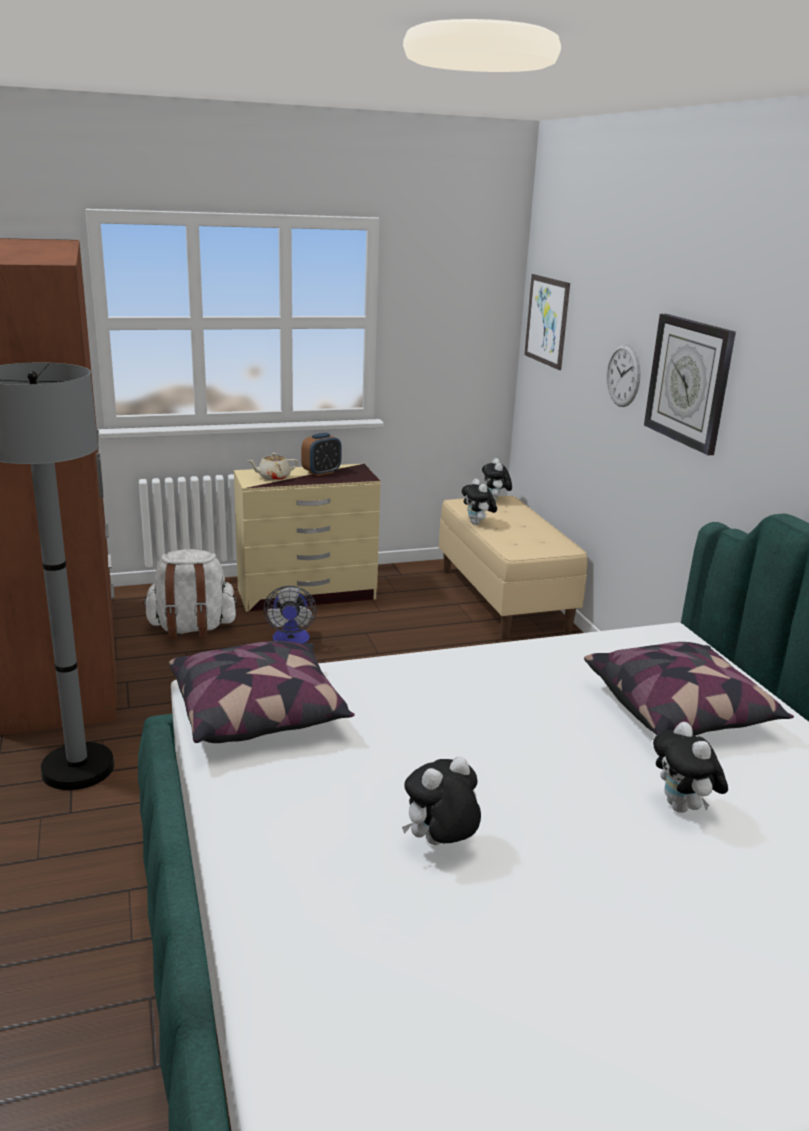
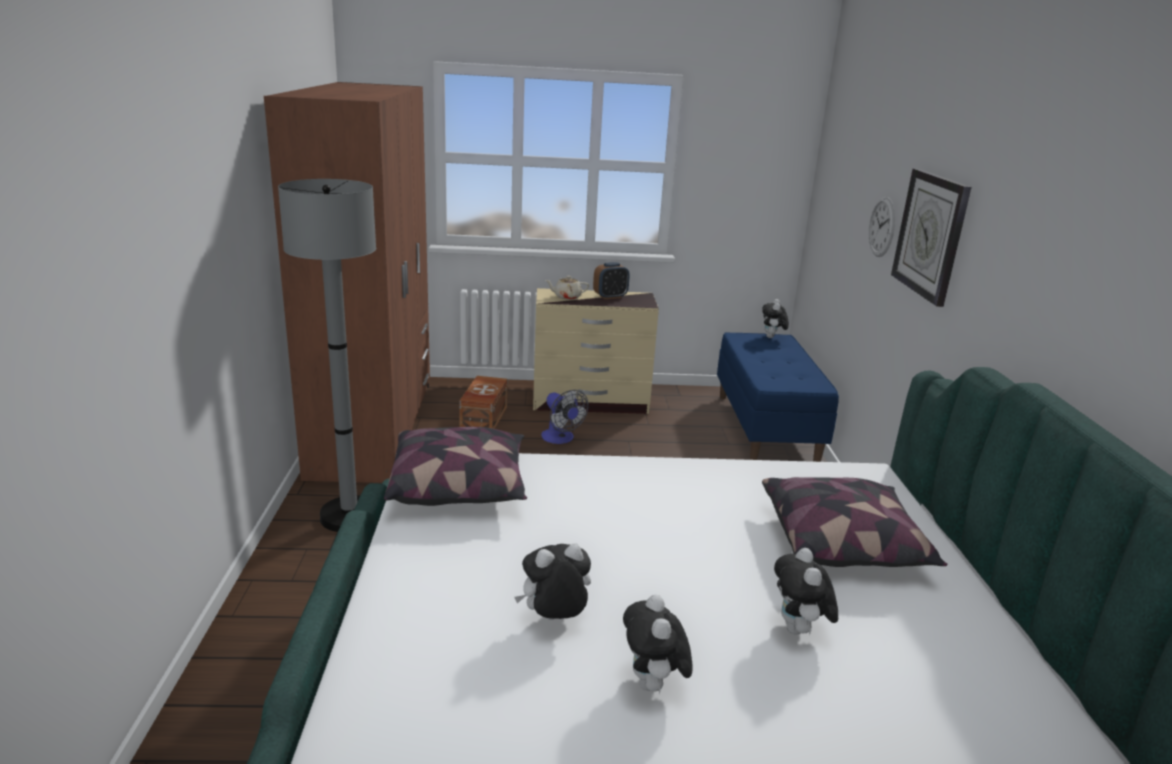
camera: 15 degrees right, 0 degrees up
white backpack [142,549,237,640] -> brown storage box [459,376,508,429]
fan [263,586,317,644] -> fan turned 45 degrees counterclockwise [541,390,588,444]
beige bench [439,496,588,640] -> blue bench [717,332,839,462]
plush toy [462,478,497,525] -> plush toy moved to [623,595,692,694]
picture [524,274,570,370] -> none

